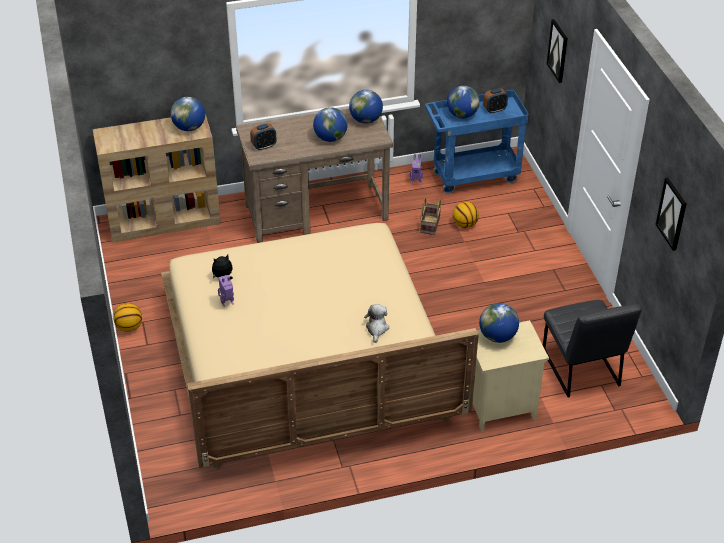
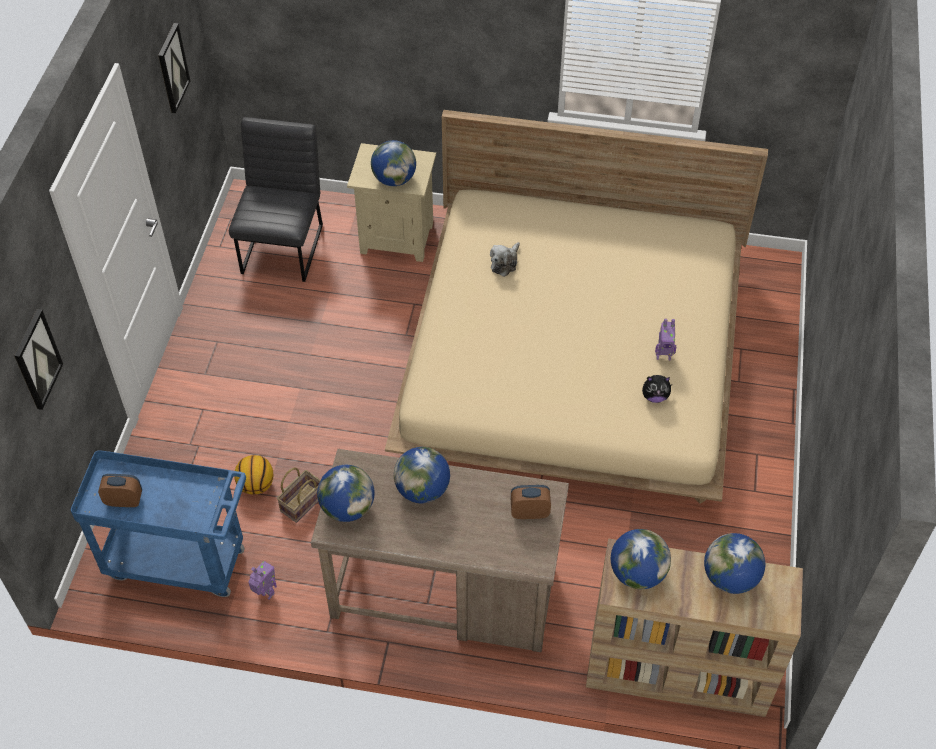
camera: 155 degrees left, 10 degrees up
basketball [113,303,142,332] -> none
globe [447,85,480,118] -> globe moved to [704,533,765,594]

